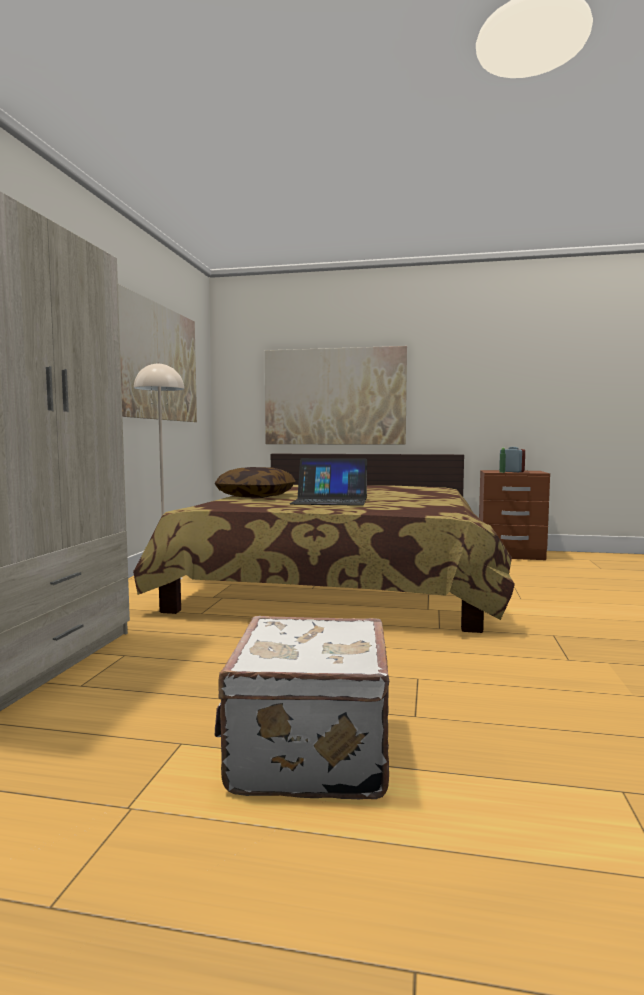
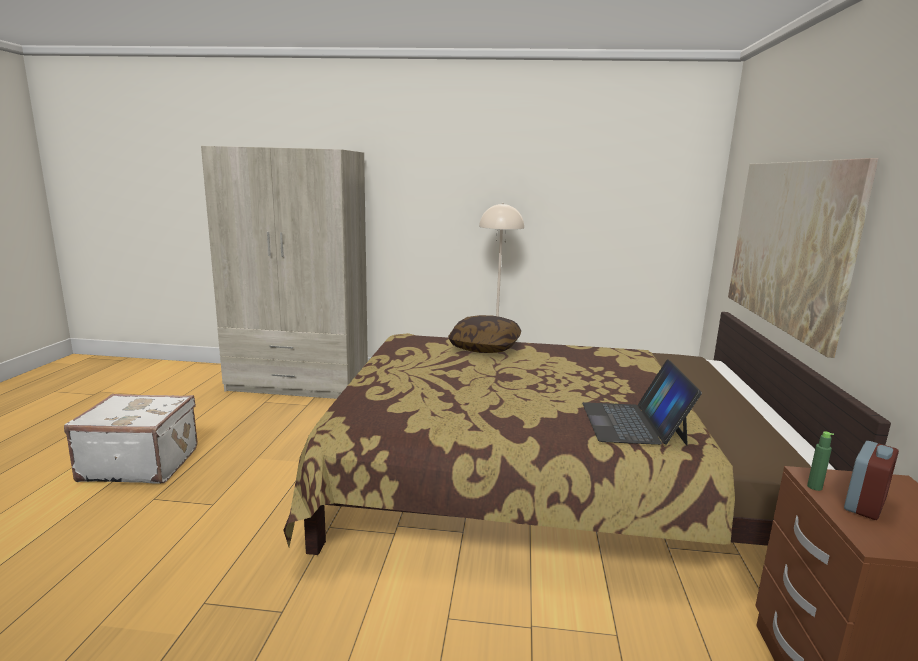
camera: 85 degrees right, 10 degrees up
picture [118,284,197,422] -> none
laptop [290,458,367,506] -> laptop moved to [582,359,702,446]

